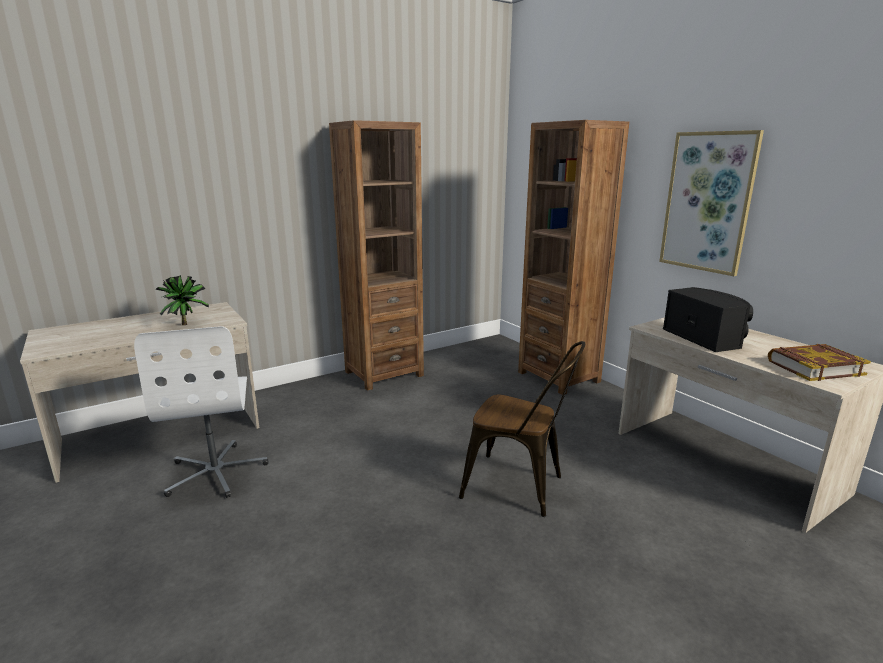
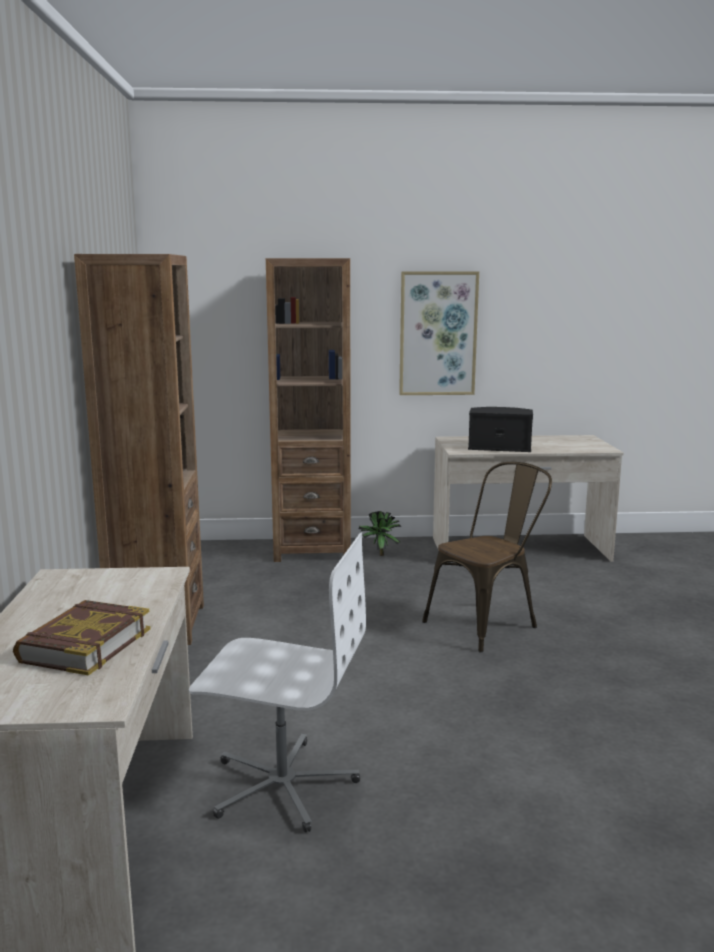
camera: 60 degrees left, 5 degrees down
potted plant [155,275,209,325] -> potted plant moved to [359,511,402,556]
book [768,344,871,381] -> book moved to [13,600,151,676]

